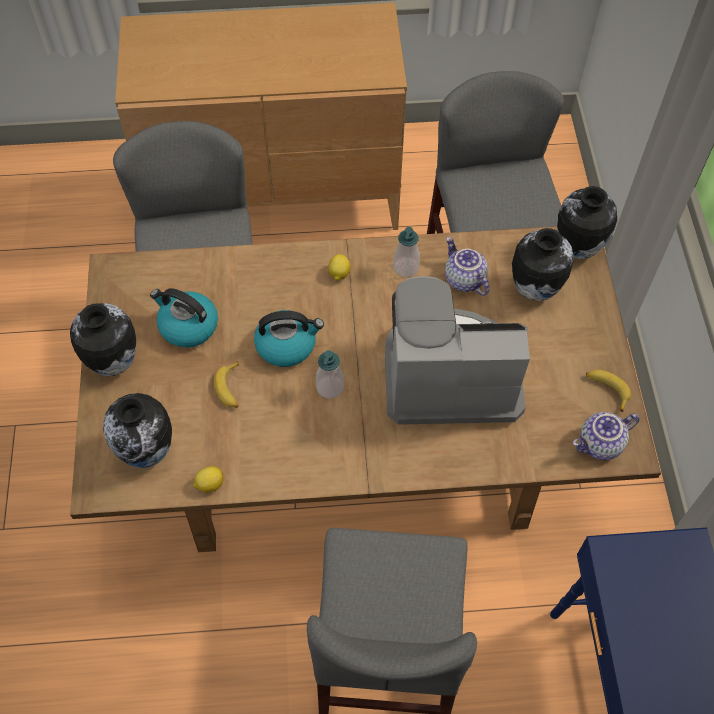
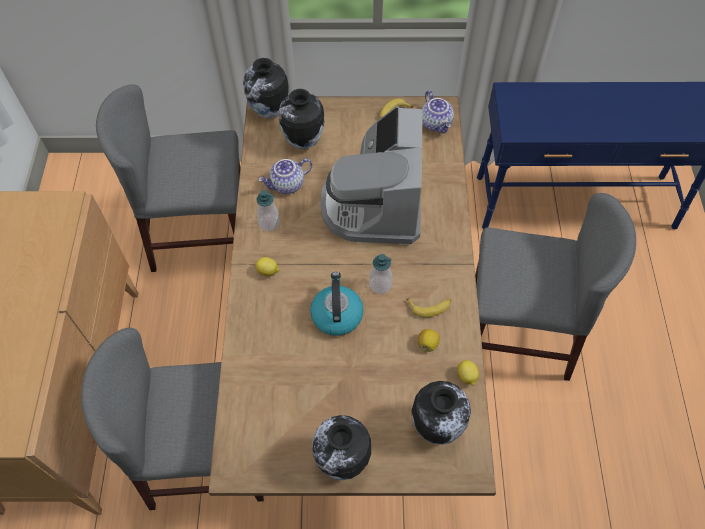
camera: 85 degrees left, 0 degrees up
kettle [150,288,218,348] -> none
banana [214,361,239,408] -> banana moved to [406,298,451,318]
none -> lemon [418,329,440,352]

